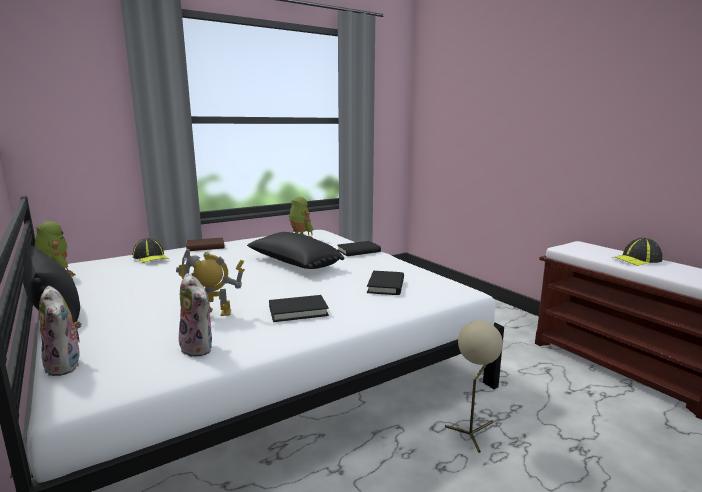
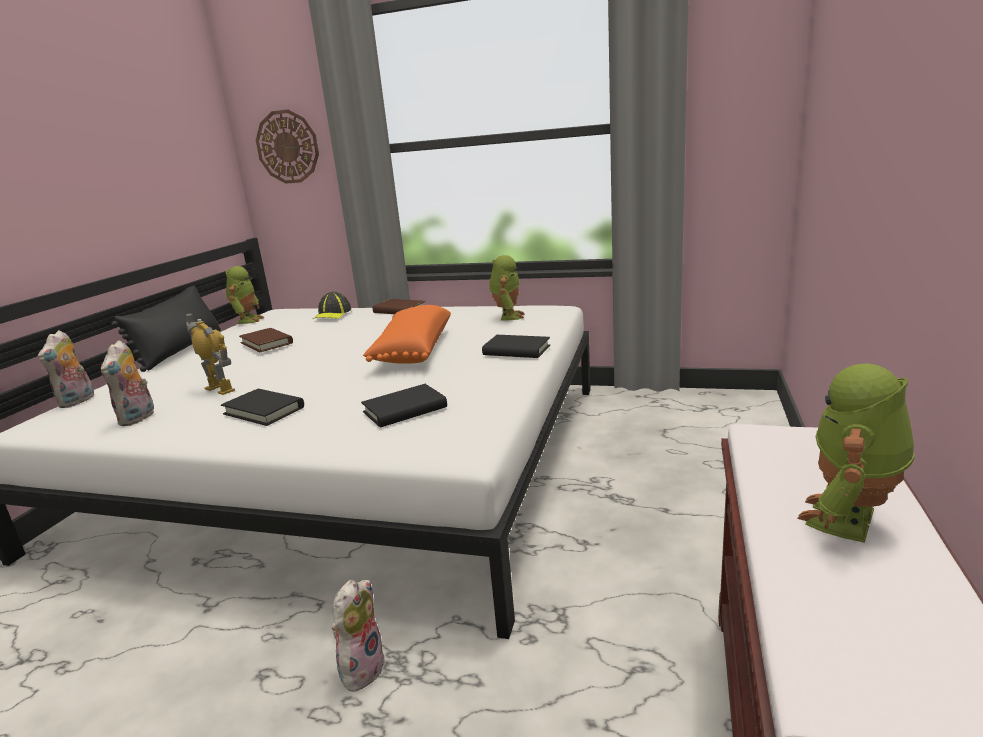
camera: 50 degrees right, 5 degrees up
black pillow [247,232,344,269] -> orange pillow [363,305,451,364]
beige table lamp [445,321,504,453] -> plush toy [332,580,386,692]
cap [611,238,663,266] -> toy robot [797,363,914,543]
none -> brown book [239,328,293,352]
none -> wall clock [256,109,319,184]

